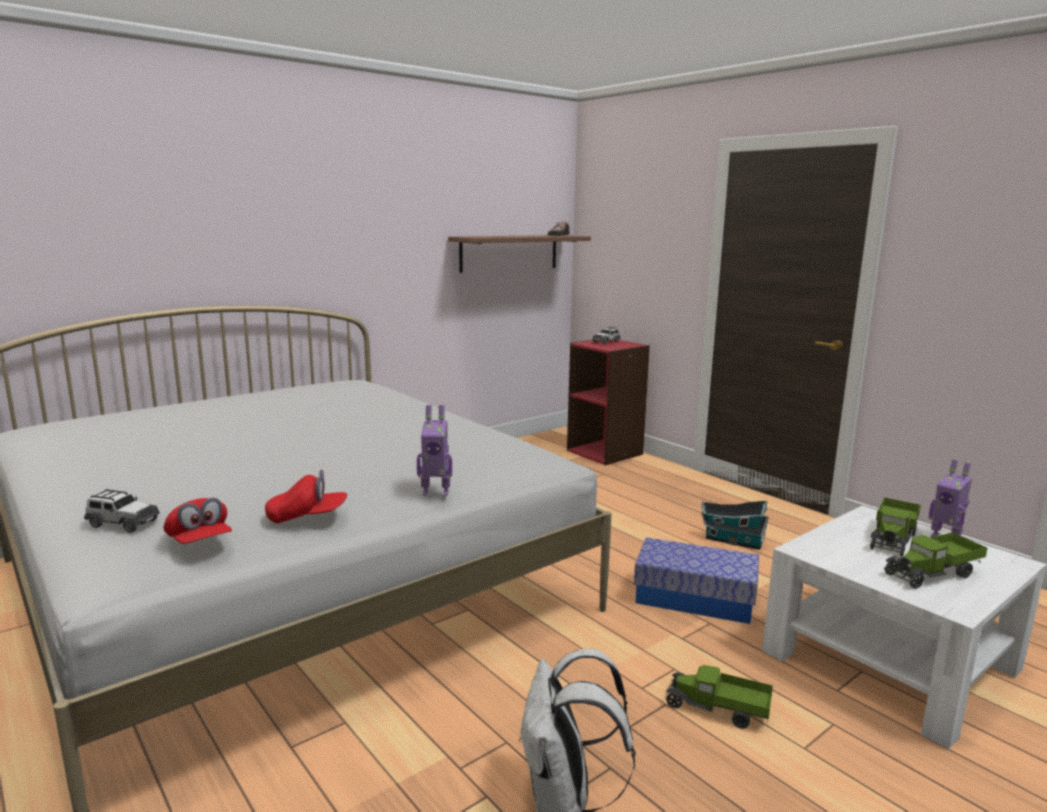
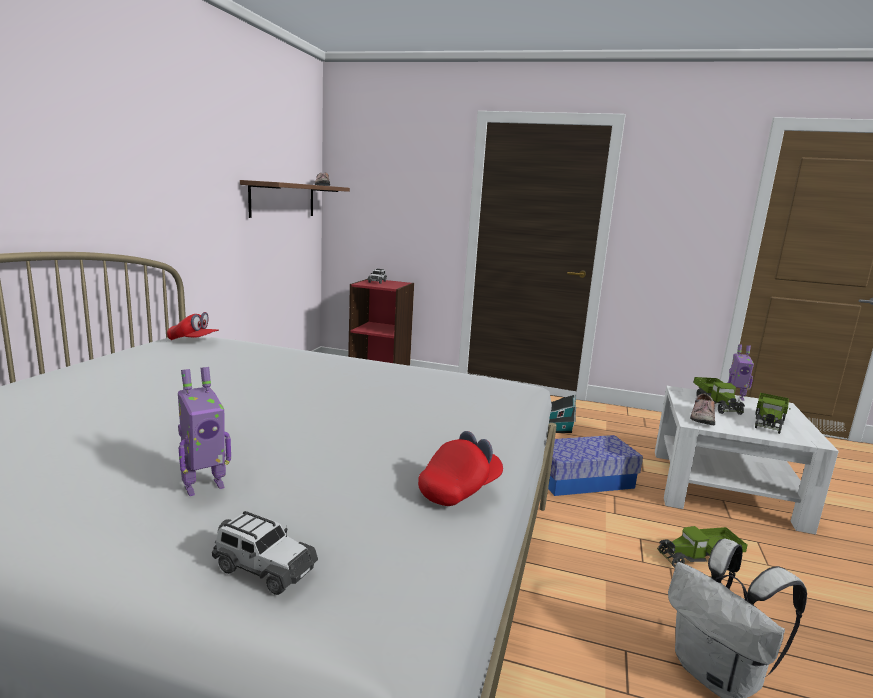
camera: 35 degrees left, 0 degrees up
toy car [84,489,160,533] -> toy car turned 45 degrees clockwise [212,511,318,595]
red cap [163,498,232,544] -> red cap moved to [167,312,219,340]
toy robot [417,405,452,496] -> toy robot moved to [178,367,231,496]
none -> shoe [690,394,715,425]

